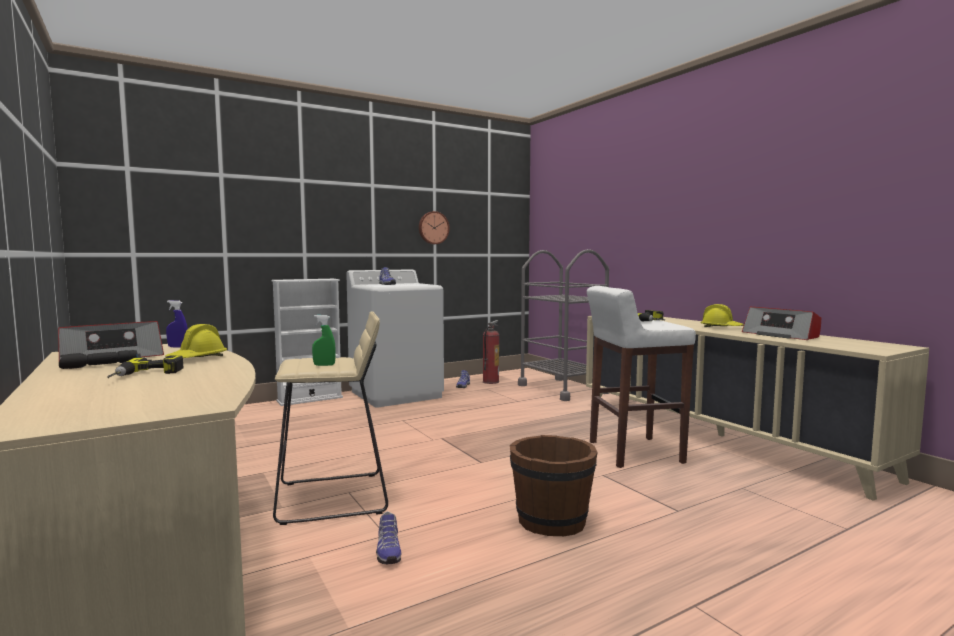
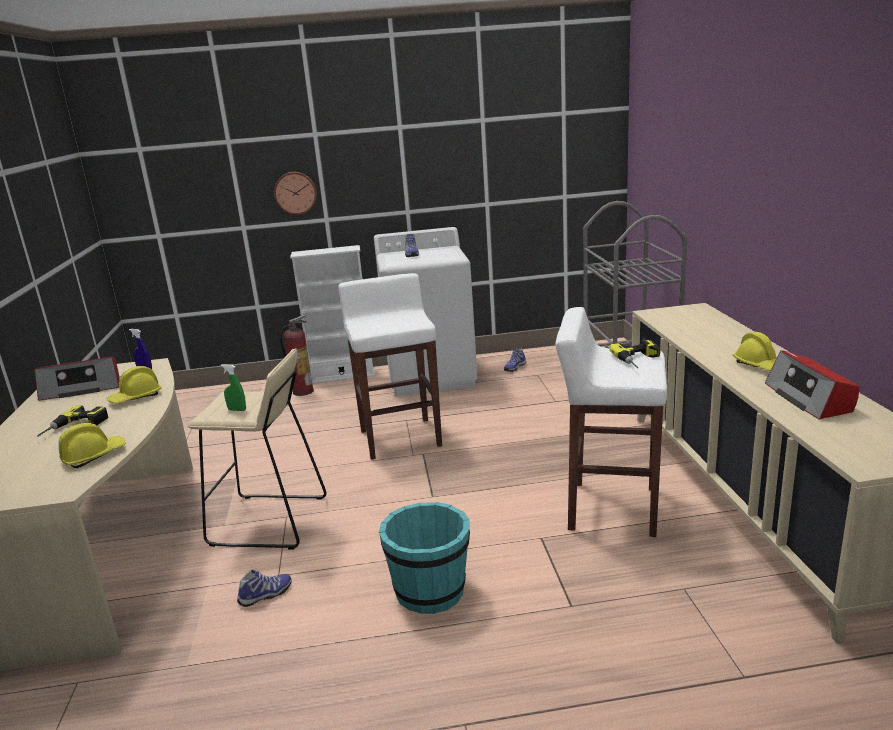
camera: 25 degrees right, 15 degrees up
black flashlight [59,350,138,369] -> none
shoe [376,511,401,564] -> shoe turned 135 degrees counterclockwise [237,570,292,607]
wall clock [419,211,450,244] -> wall clock moved to [274,172,317,215]
fire extinguisher [483,320,499,384] -> fire extinguisher moved to [280,315,314,396]
brown bucket [510,435,598,537] -> turquoise bucket [379,502,470,614]
none -> yellow hard hat [59,423,126,468]
none -> white stool [338,273,442,459]

